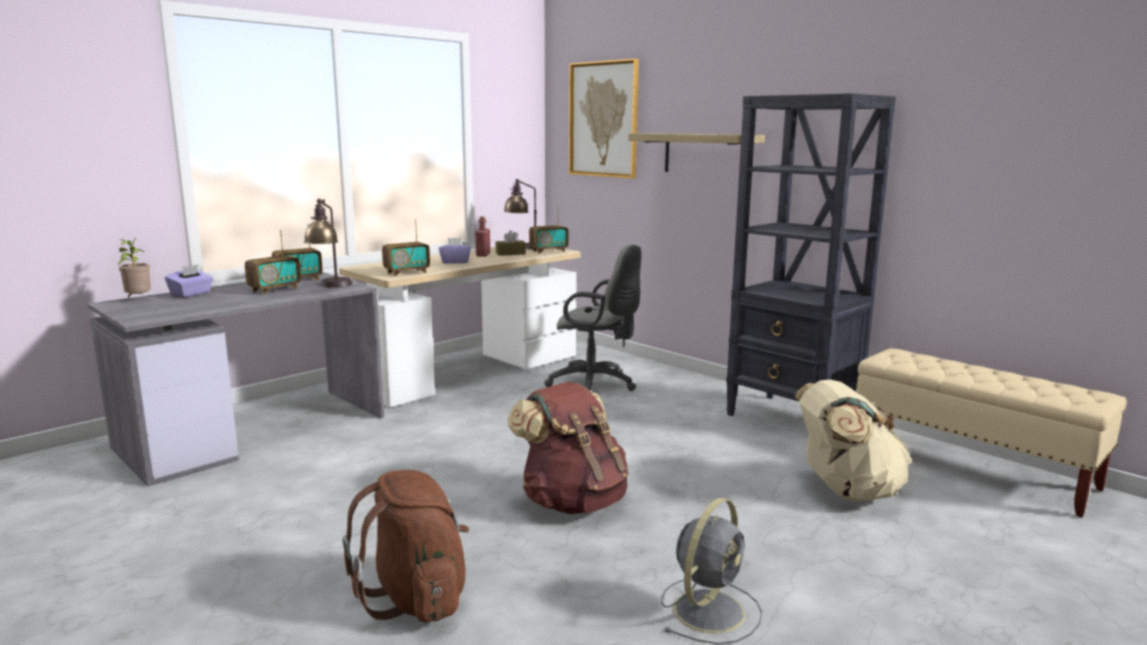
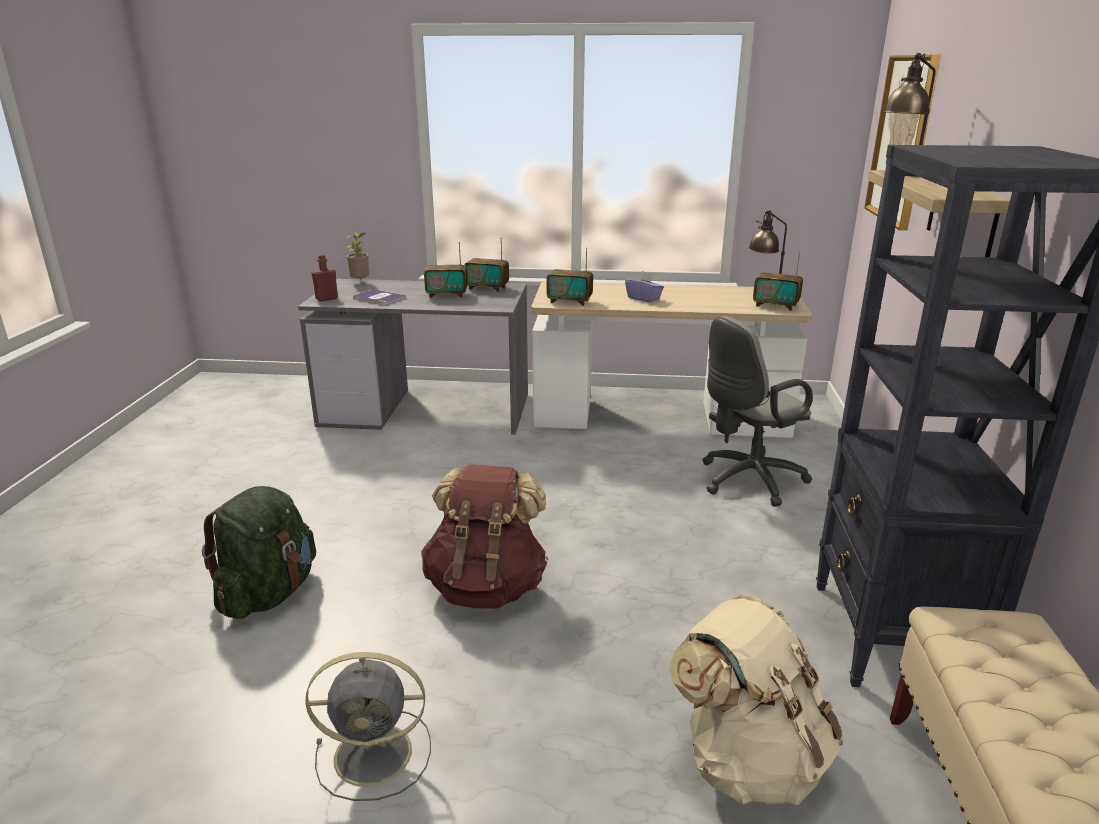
camera: 50 degrees right, 10 degrees up
purple tissue box [165,265,213,298] -> none
table lamp [304,199,353,288] -> table lamp moved to [884,53,936,177]
brown backpack [343,470,469,622] -> green backpack [202,486,316,619]
red bottle [475,217,490,257] -> red bottle moved to [311,255,338,301]
brown tissue box [495,230,526,256] -> none
grey office chair [544,245,641,391] -> grey office chair turned 75 degrees clockwise [702,316,813,507]
none -> book [353,289,406,305]

